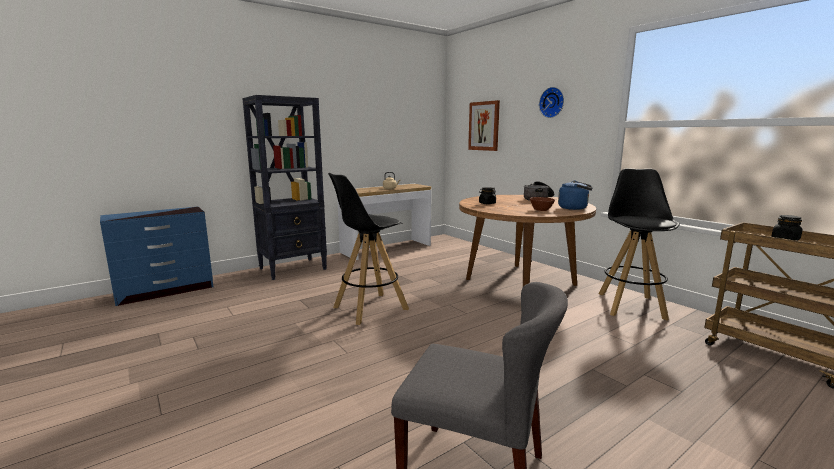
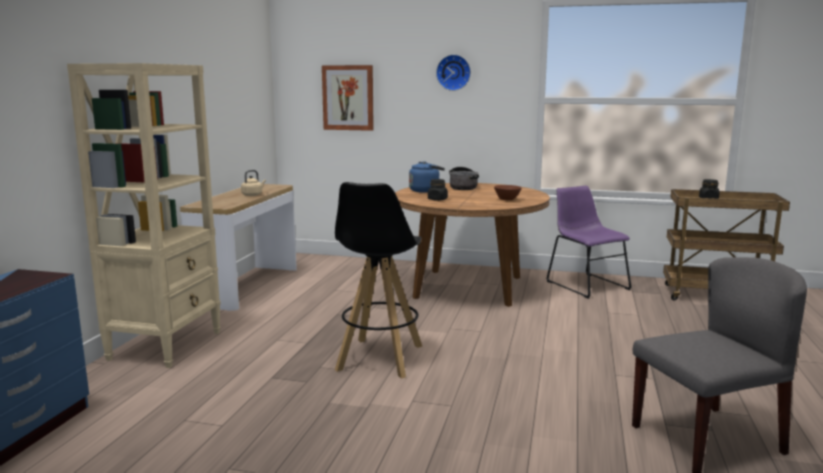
camera: 40 degrees left, 0 degrees up
black bookcase [242,95,327,280] -> beige bookcase [67,63,221,368]
blue kettle [558,181,592,210] -> blue kettle moved to [409,161,445,193]
black stool [599,168,680,320] -> purple chair [546,186,631,299]

